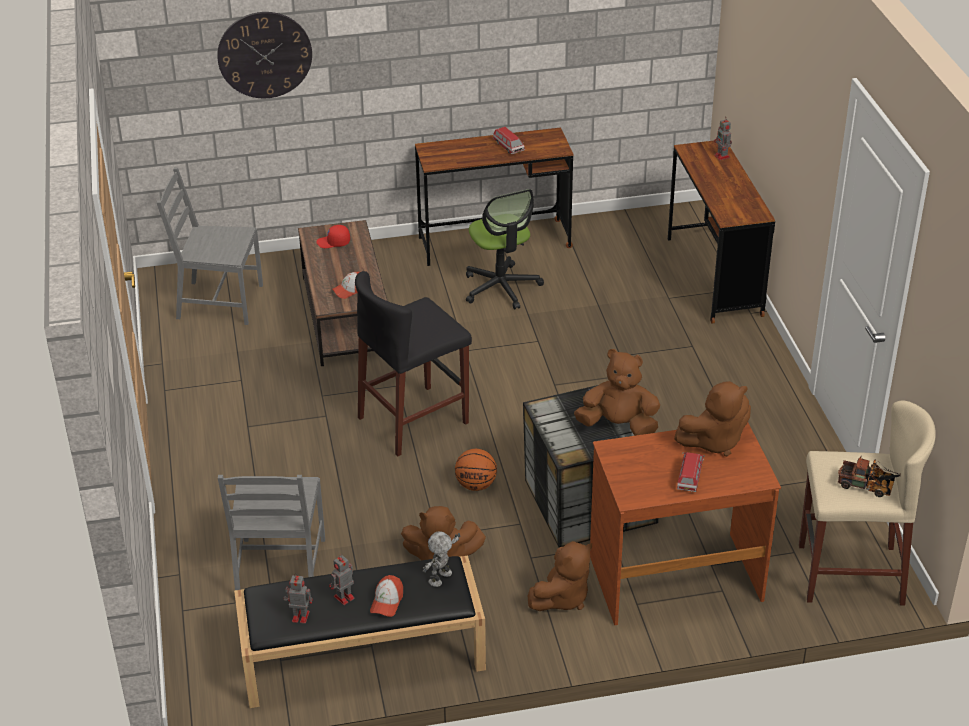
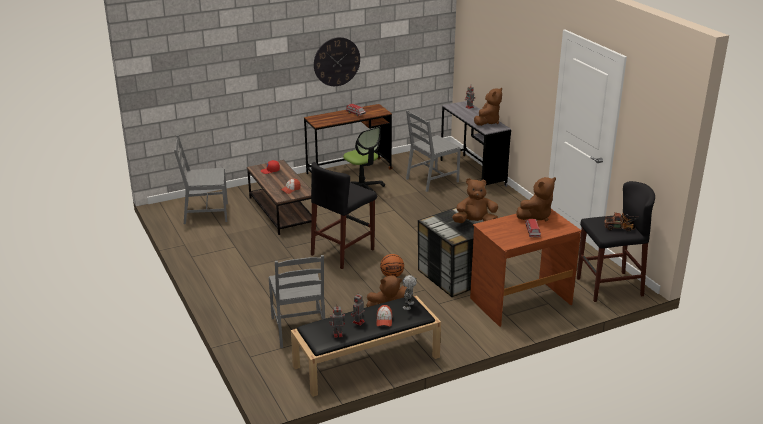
camera: 15 degrees left, 10 degrees down
wall clock [217,12,312,98] -> wall clock moved to [314,37,360,86]
brown plush toy [528,541,592,611] -> brown plush toy moved to [474,88,502,126]
brown desk [668,141,775,324] -> grey desk [440,101,511,187]
beige stool [799,400,936,605] -> black stool [577,181,655,302]
none -> grey chair [406,110,461,192]

